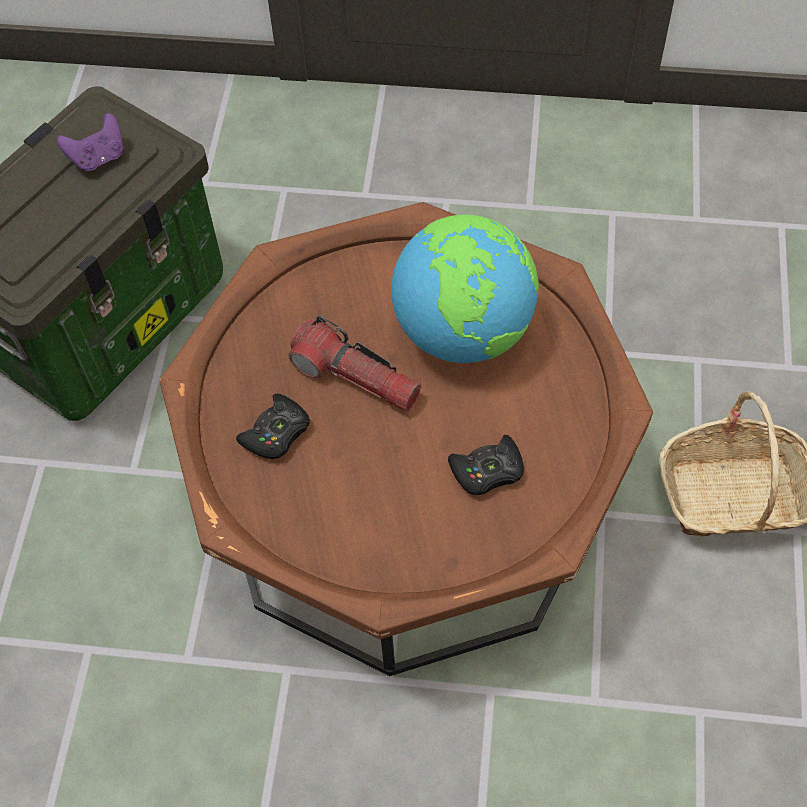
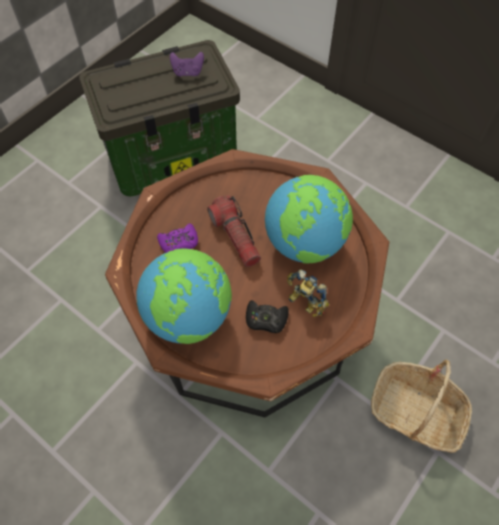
camera: 30 degrees right, 0 degrees up
black game controller [236,394,310,459] -> purple game controller [157,224,198,253]
none -> globe [136,249,232,344]
none -> toy robot [287,269,329,317]

